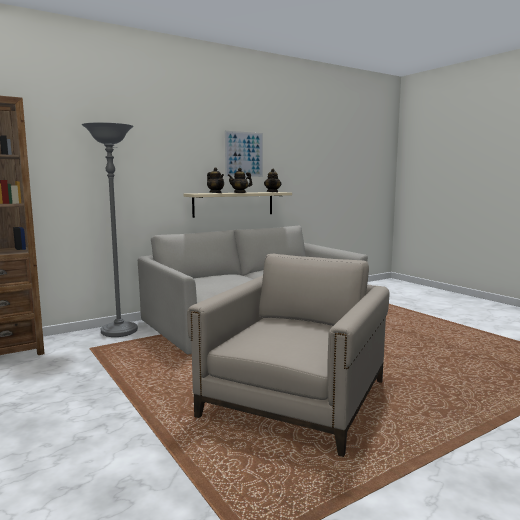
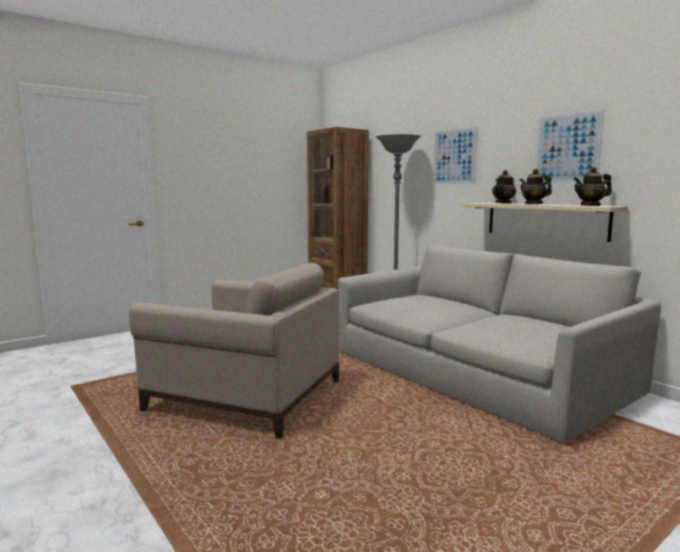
camera: 85 degrees right, 0 degrees up
none -> picture [433,127,478,184]

